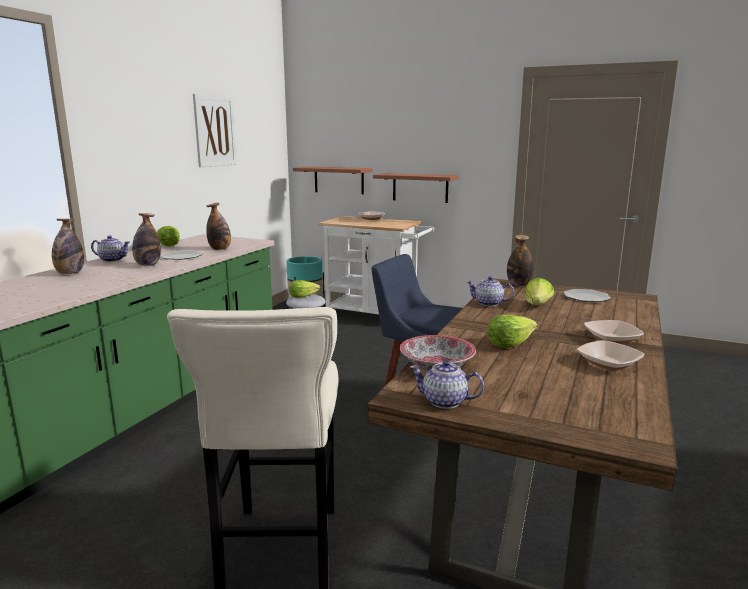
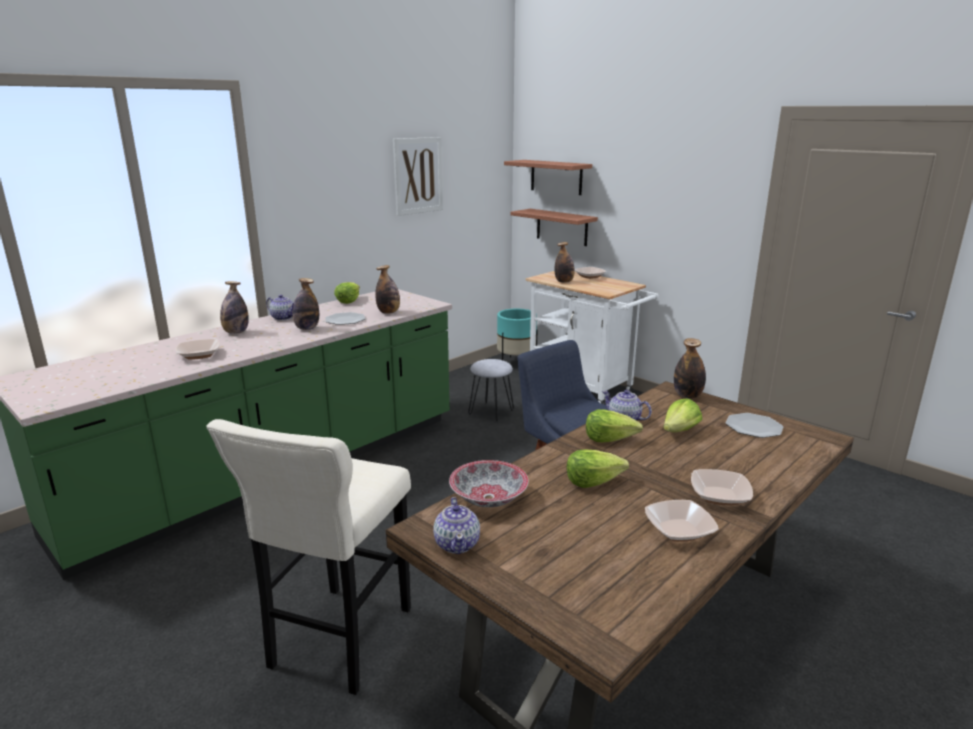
camera: 20 degrees right, 5 degrees up
lettuce [289,280,320,298] -> lettuce moved to [586,409,643,442]
shelf [373,173,459,203] -> shelf moved to [504,160,592,195]
teapot [410,360,484,409] -> teapot turned 135 degrees counterclockwise [433,497,480,554]
none -> bowl [176,339,220,360]
none -> bottle [554,242,575,283]

